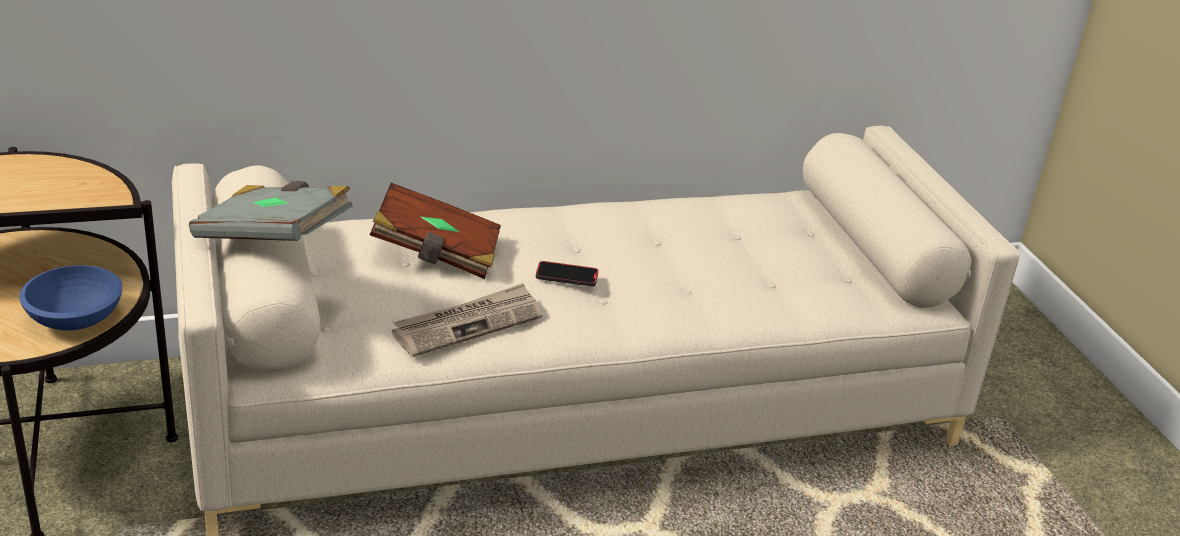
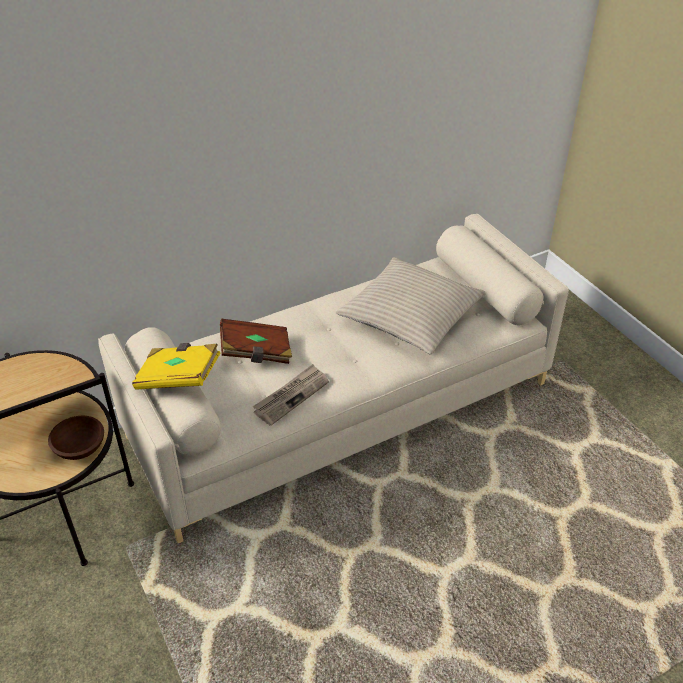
camera: 10 degrees left, 10 degrees up
blue bowl [19,265,122,330] -> brown bowl [48,416,104,460]
grey book [189,181,353,241] -> yellow book [132,343,220,390]
phone [536,261,599,286] -> none
none -> beige pillow [336,257,485,355]

